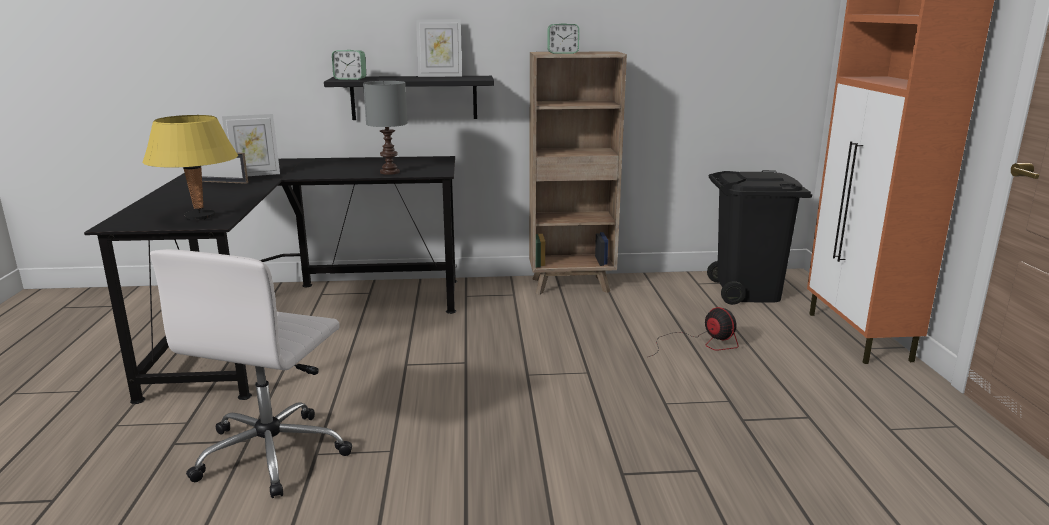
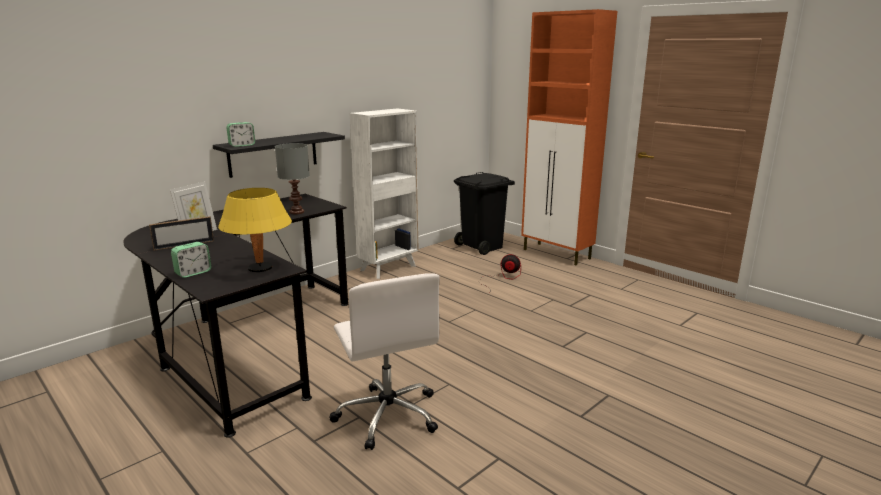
camera: 40 degrees left, 0 degrees up
picture frame [416,19,462,77] -> none
brown bookcase [529,51,627,295] -> white bookcase [350,108,419,279]
alarm clock [547,23,579,54] -> alarm clock moved to [171,242,212,278]

